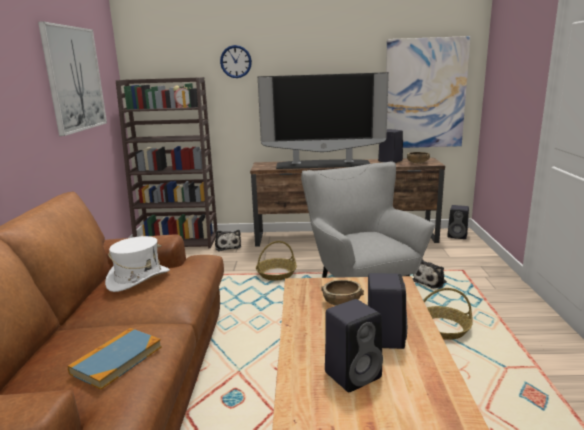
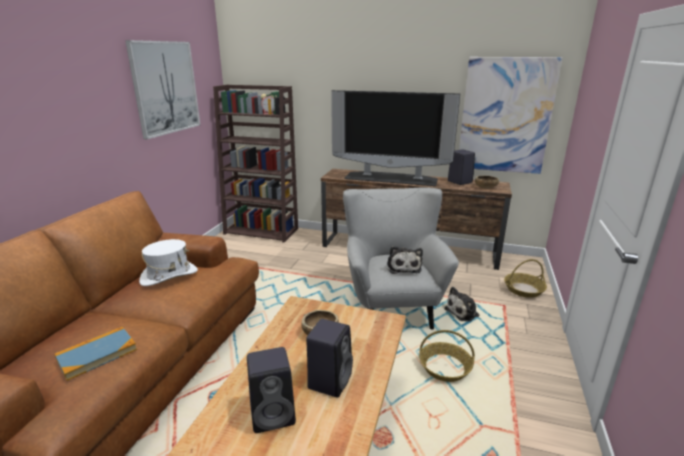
camera: 15 degrees right, 5 degrees up
plush toy [215,230,241,252] -> plush toy moved to [387,246,423,274]
wall clock [220,45,252,78] -> none
basket [256,241,297,281] -> basket moved to [504,259,547,298]
black speaker [447,205,469,239] -> none

